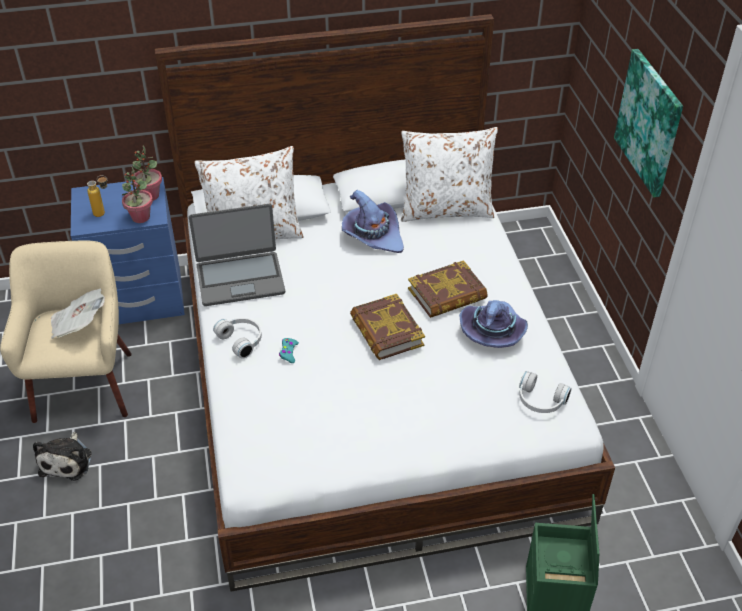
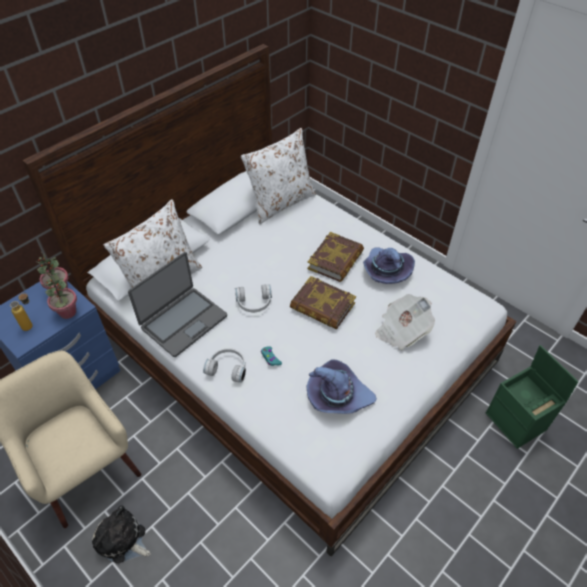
camera: 35 degrees left, 5 degrees up
plush toy [33,432,92,481] -> plush toy turned 150 degrees clockwise [92,505,151,563]
newspaper [51,289,105,339] -> newspaper moved to [375,294,435,351]
purple hat [342,190,404,253] -> purple hat moved to [306,359,377,414]
white headphones [519,371,571,413] -> white headphones moved to [235,285,272,312]
picture [614,49,683,198] -> none

